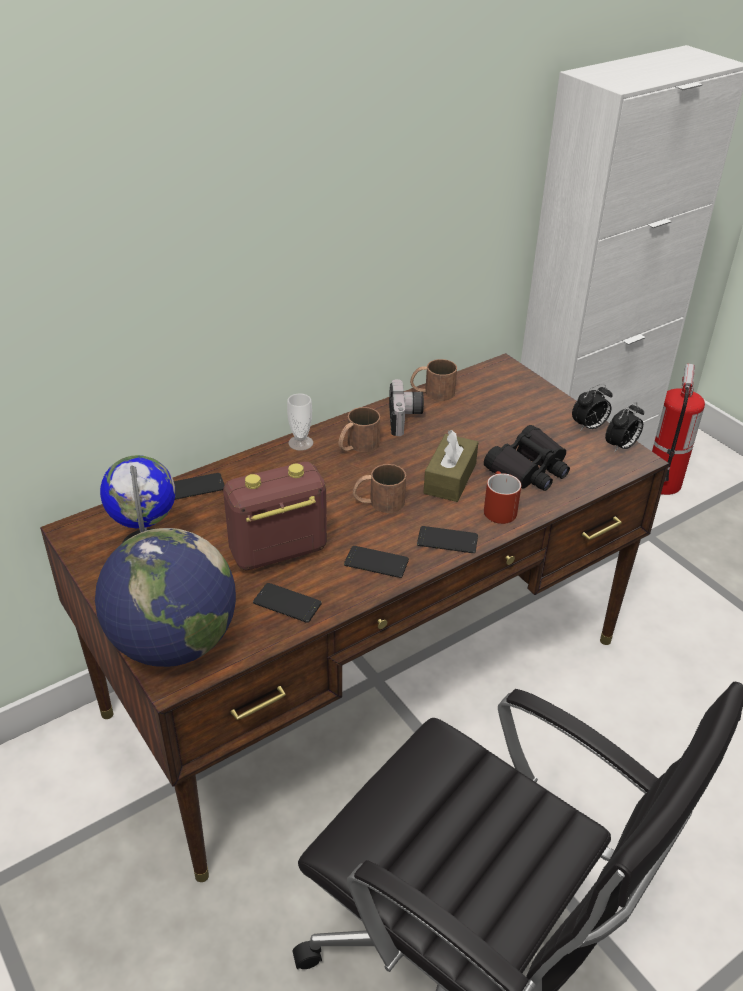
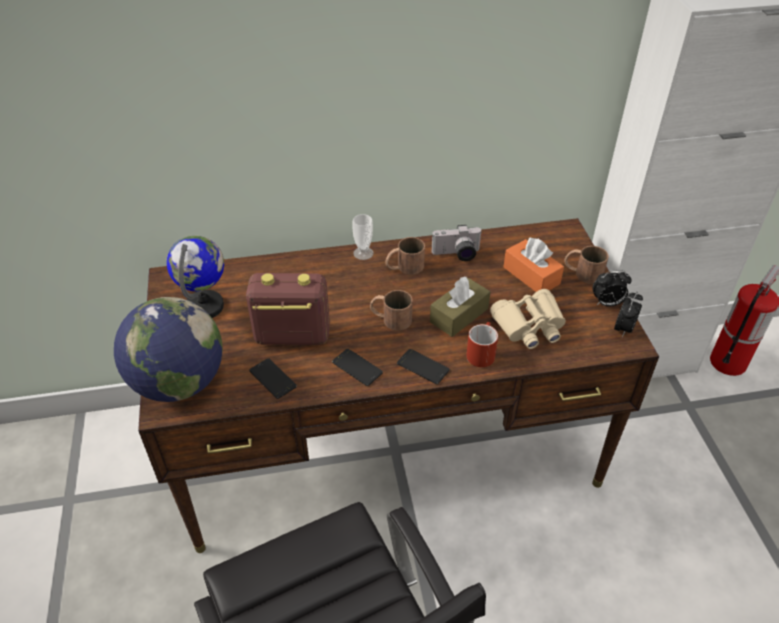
camera: 25 degrees right, 5 degrees up
phone [174,473,224,500] -> none
camera [389,379,424,436] -> camera turned 60 degrees clockwise [432,225,482,261]
brown mug [410,359,457,401] -> brown mug moved to [565,246,609,284]
black binoculars [484,425,570,491] -> beige binoculars [490,289,566,349]
alarm clock [605,402,644,453] -> alarm clock turned 45 degrees counterclockwise [614,292,643,337]
none -> orange tissue box [503,238,564,292]

